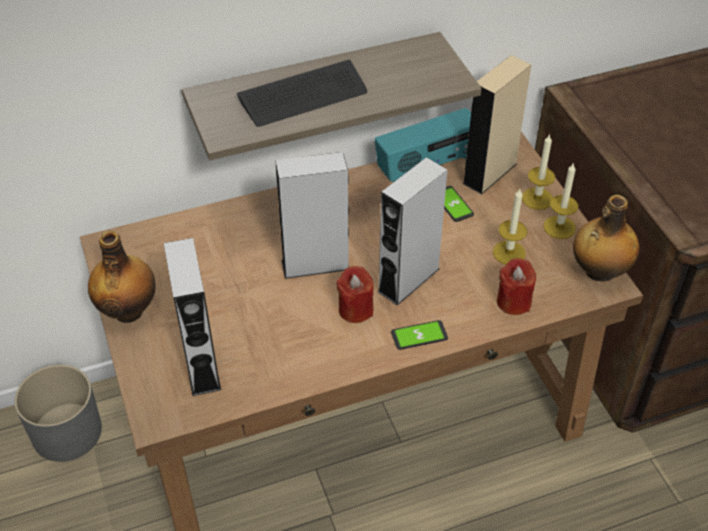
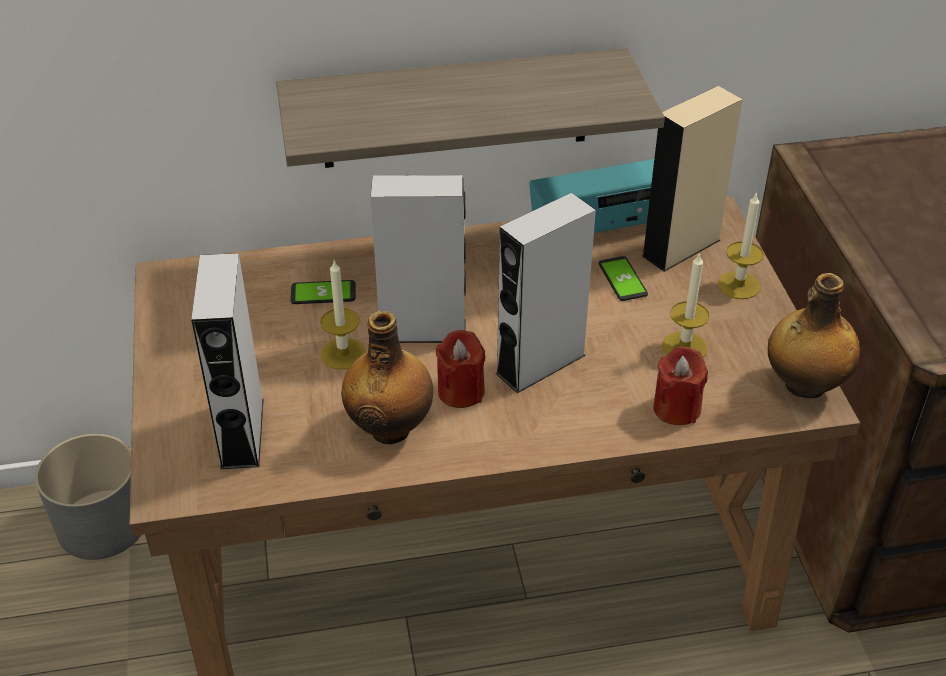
camera: 10 degrees right, 5 degrees down
bottle [88,231,156,323] -> bottle moved to [341,311,433,444]
keyboard [237,60,367,127] -> none
phone [391,320,448,350] -> phone moved to [291,280,356,304]
candle [543,162,579,239] -> candle moved to [320,260,366,370]

